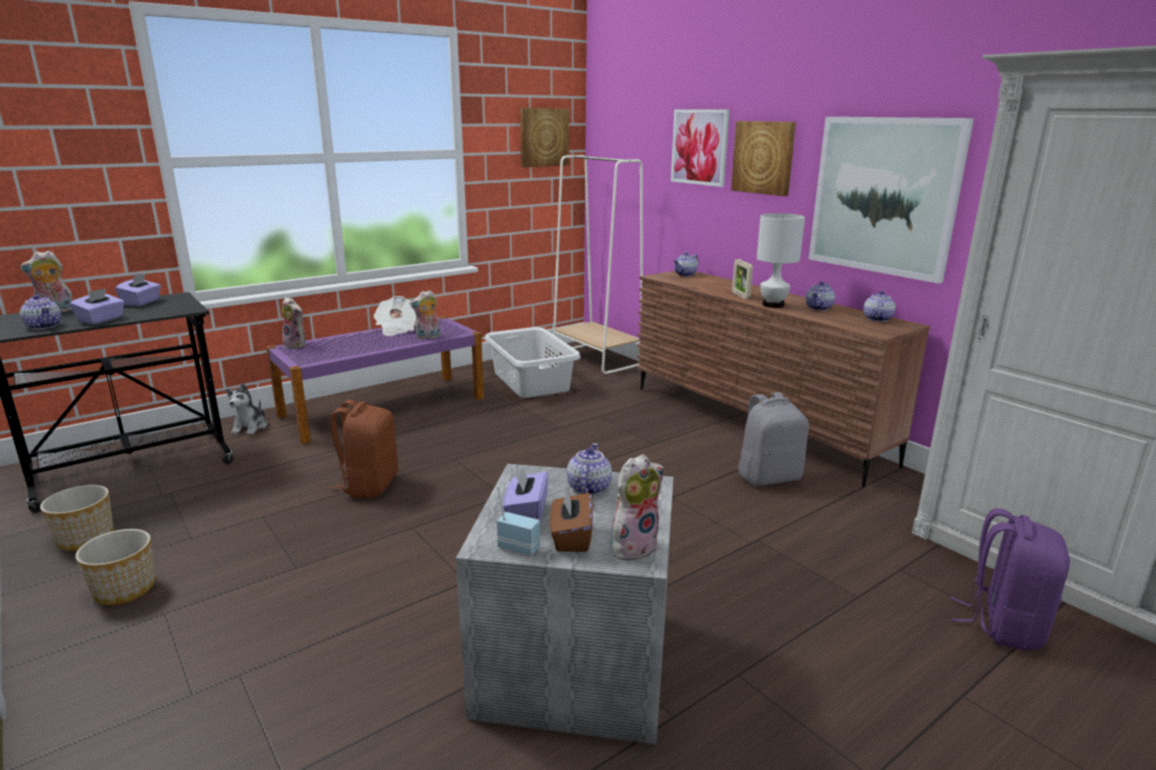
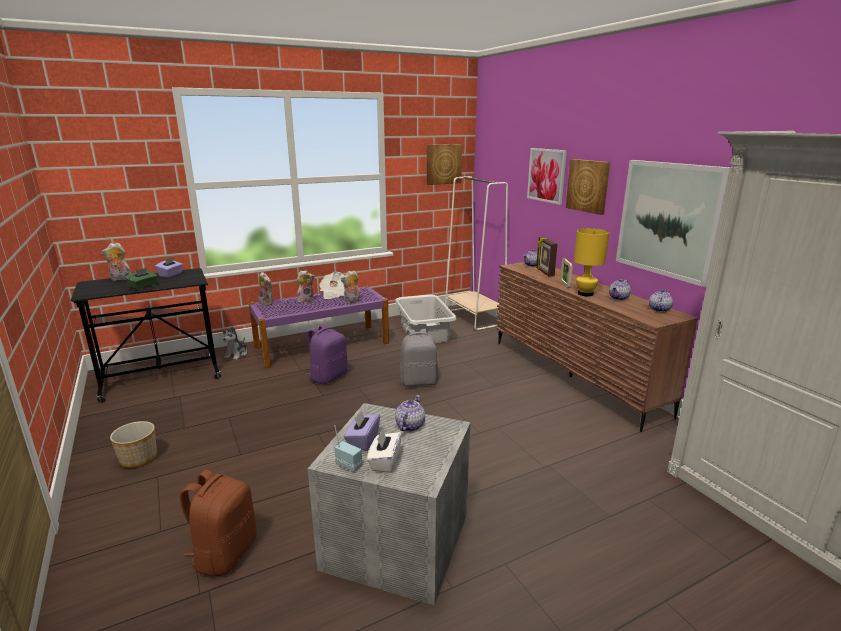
camera: 10 degrees right, 0 degrees up
teapot [20,295,62,329] -> none
planter [40,485,114,551] -> none
purple tissue box [70,288,124,324] -> green tissue box [125,268,158,290]
brown backpack [329,400,398,498] -> brown backpack moved to [180,469,257,576]
brown tissue box [550,488,593,552] -> white tissue box [367,429,402,473]
plush toy [611,454,664,560] -> plush toy moved to [297,270,315,303]
grey backpack [738,392,809,486] -> grey backpack moved to [399,329,439,387]
white table lamp [757,213,805,308] -> yellow table lamp [574,228,609,296]
purple backpack [951,508,1070,650] -> purple backpack moved to [307,324,348,384]
none -> picture frame [536,237,557,277]

